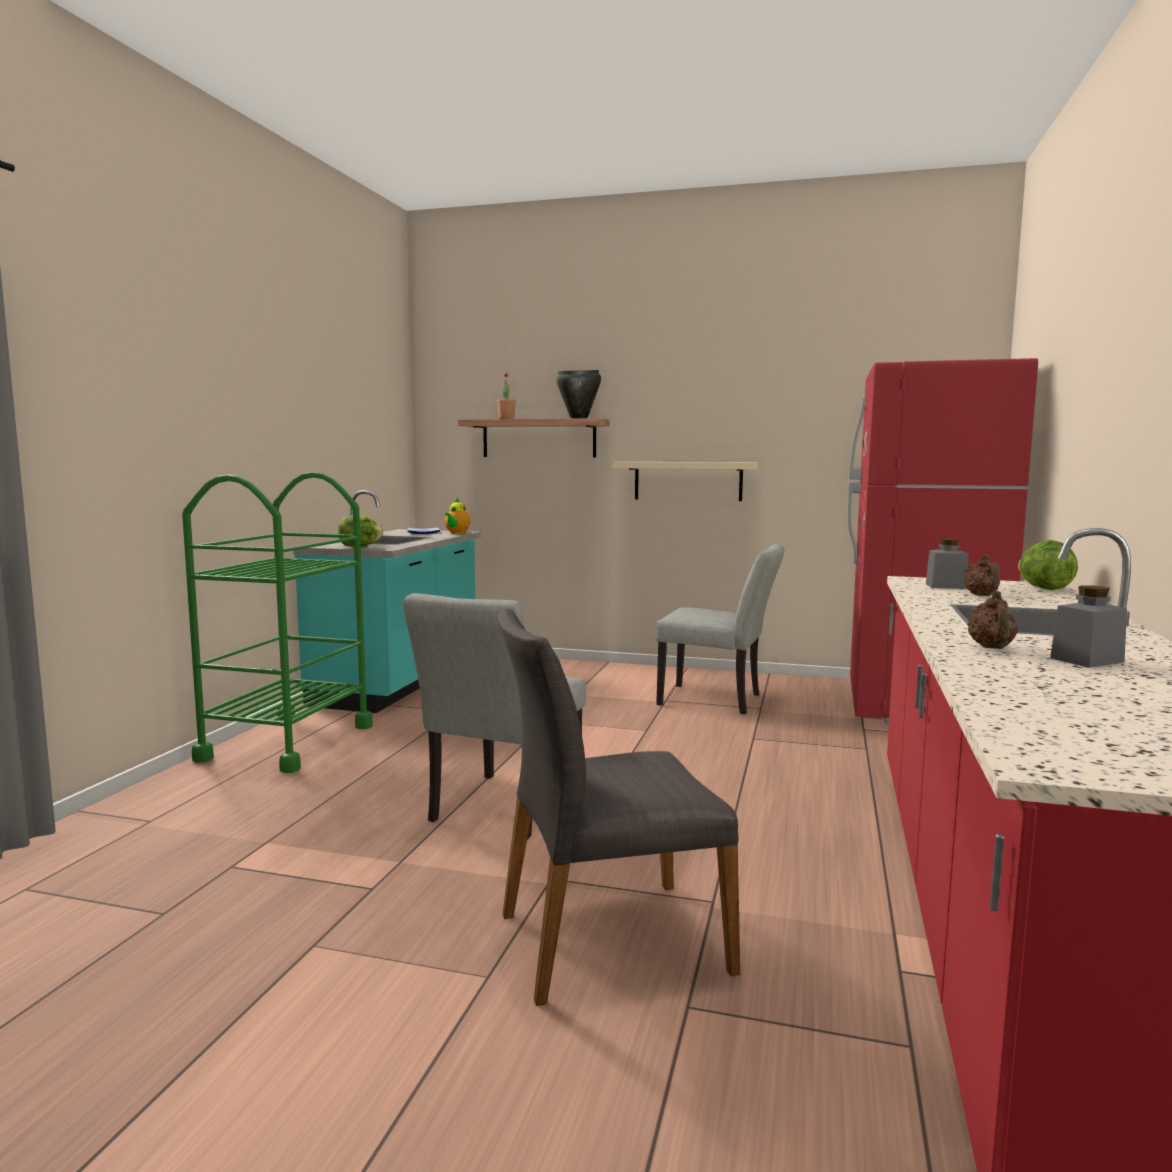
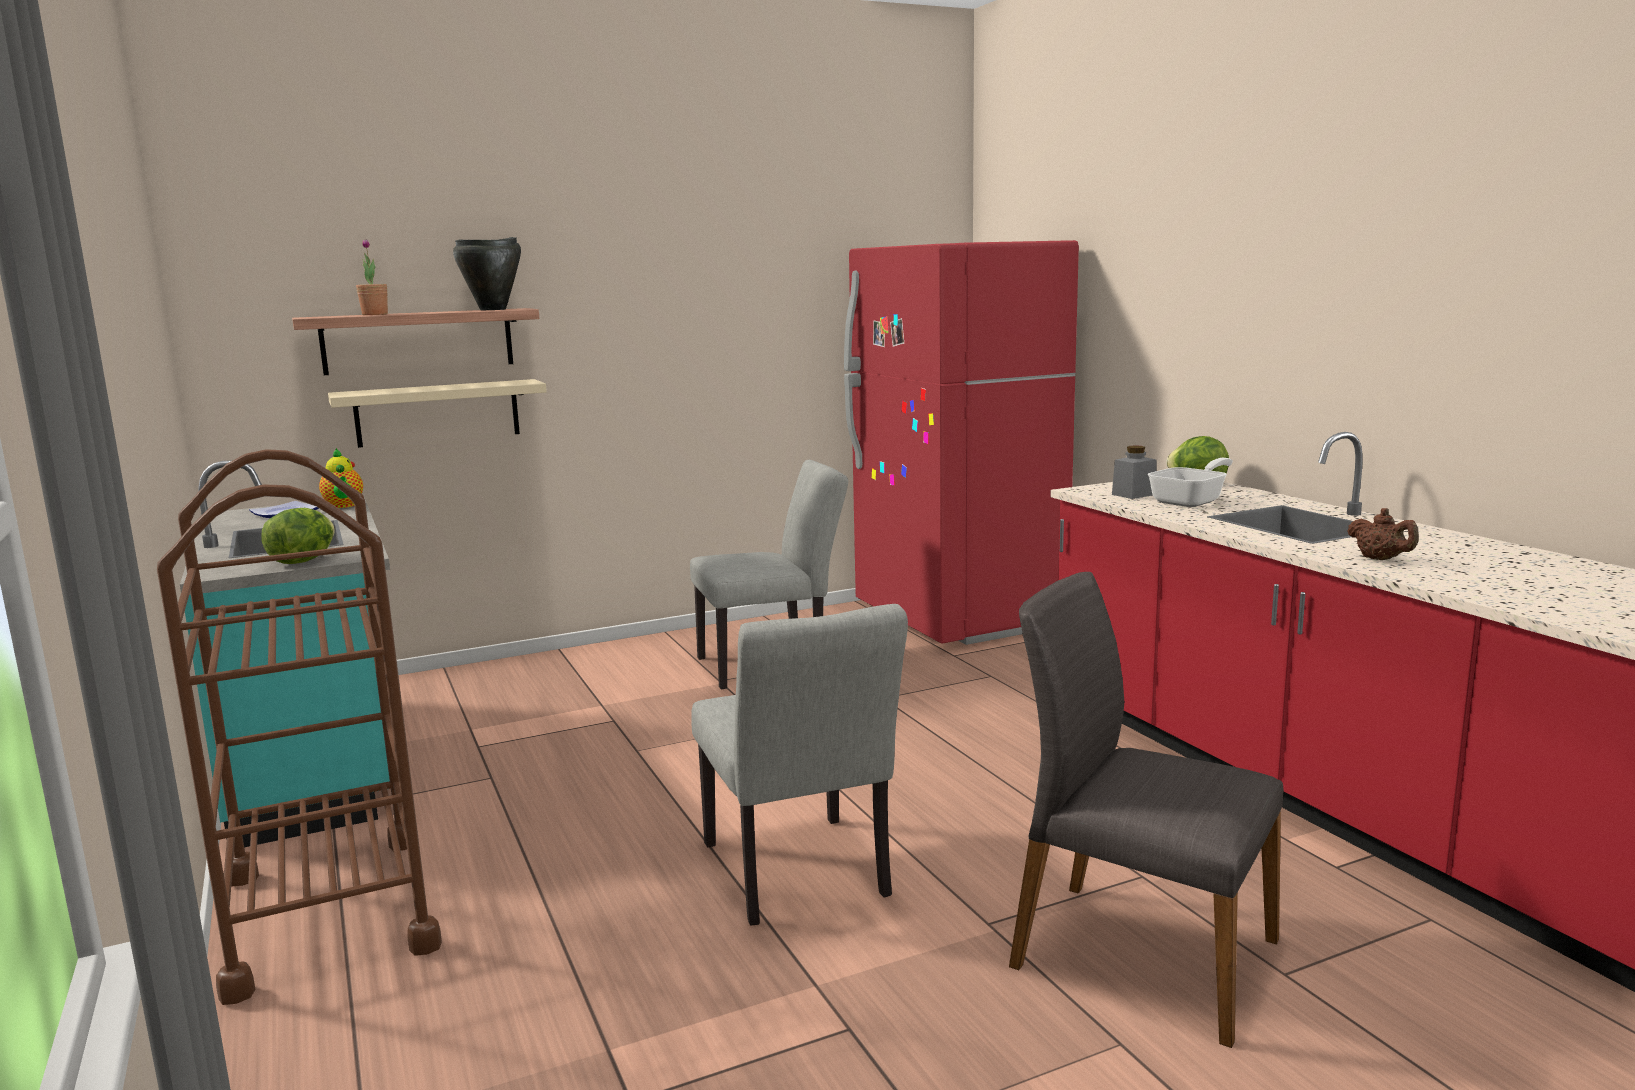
camera: 40 degrees left, 5 degrees up
green cart [182,472,373,773] -> brown cart [157,449,442,1005]
grey chair [498,609,740,1006] -> grey chair turned 90 degrees clockwise [1009,572,1284,1048]
beige shelf [613,462,758,501] -> beige shelf moved to [328,379,547,448]
brown teapot [964,554,1000,596] -> frying pan [1148,458,1233,507]
grey jar [1050,585,1127,668] -> none

